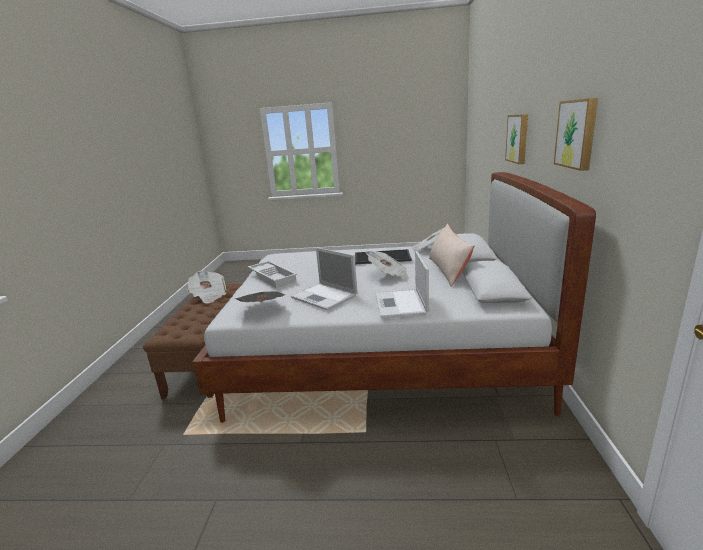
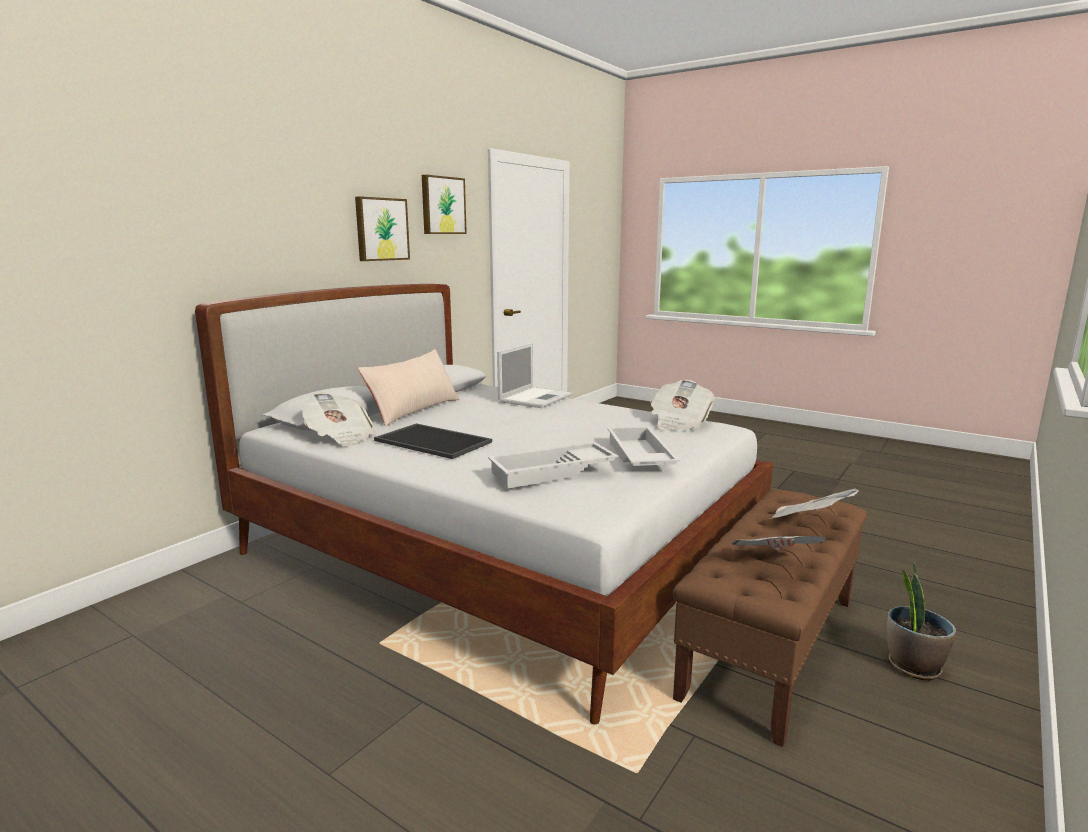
camera: 150 degrees left, 5 degrees down
laptop [291,247,357,311] -> none
newspaper [365,251,409,279] -> newspaper moved to [770,488,859,519]
picture [505,114,528,164] -> picture moved to [422,175,467,234]
none -> white tray [488,442,618,488]
none -> potted plant [887,562,956,681]

